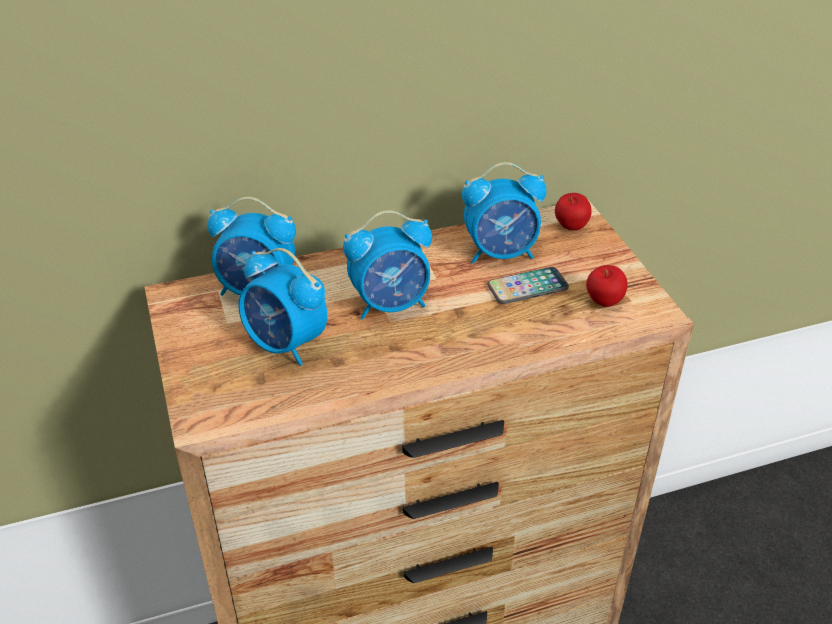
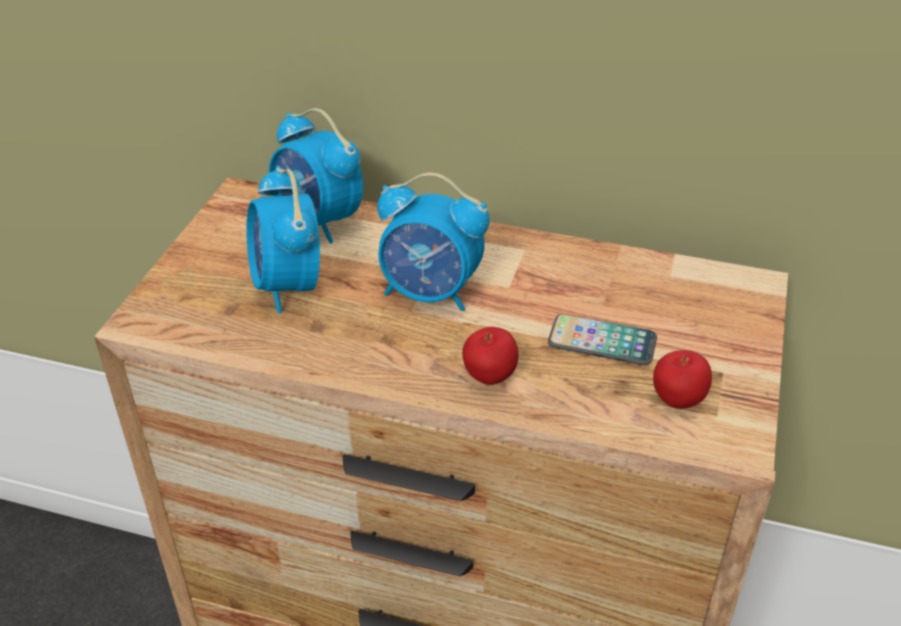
camera: 35 degrees right, 0 degrees up
alarm clock [462,162,546,264] -> none
apple [555,193,591,231] -> apple moved to [462,327,519,385]

